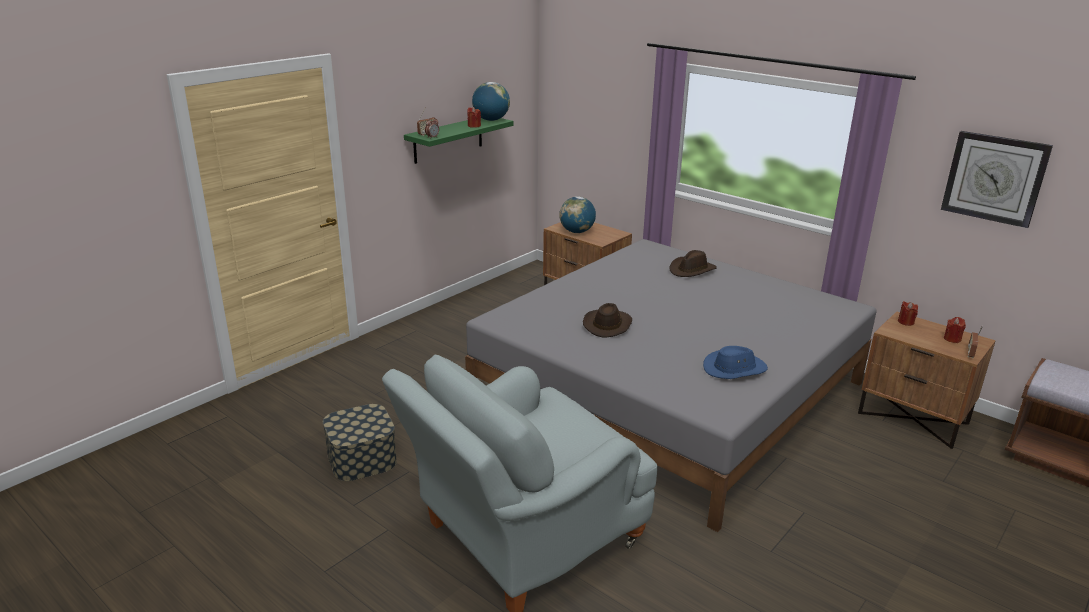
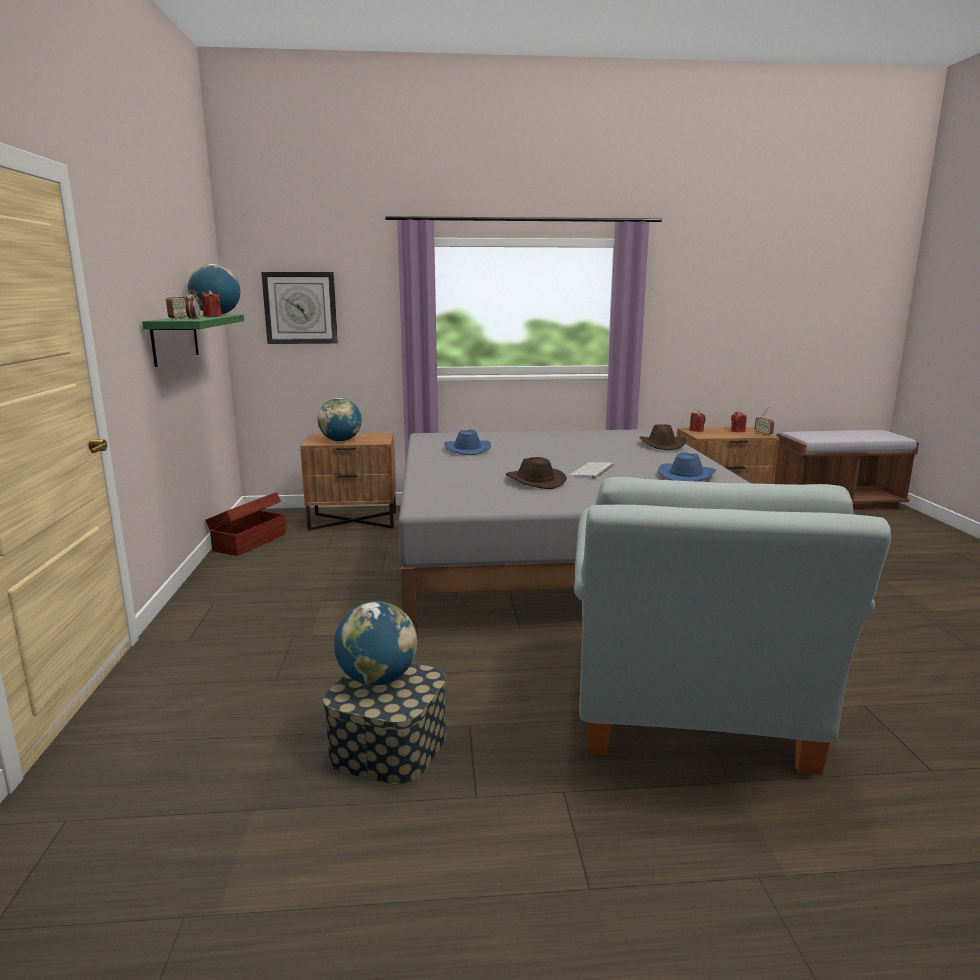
camera: 45 degrees left, 10 degrees down
brown hat [669,250,717,277] -> brown hat moved to [639,424,686,450]
wall clock [941,131,1053,228] -> wall clock moved to [261,272,338,344]
none -> brown storage box [206,492,286,556]
none -> globe [334,601,417,685]
none -> blue hat [444,429,491,455]
none -> keyboard [569,462,614,479]

